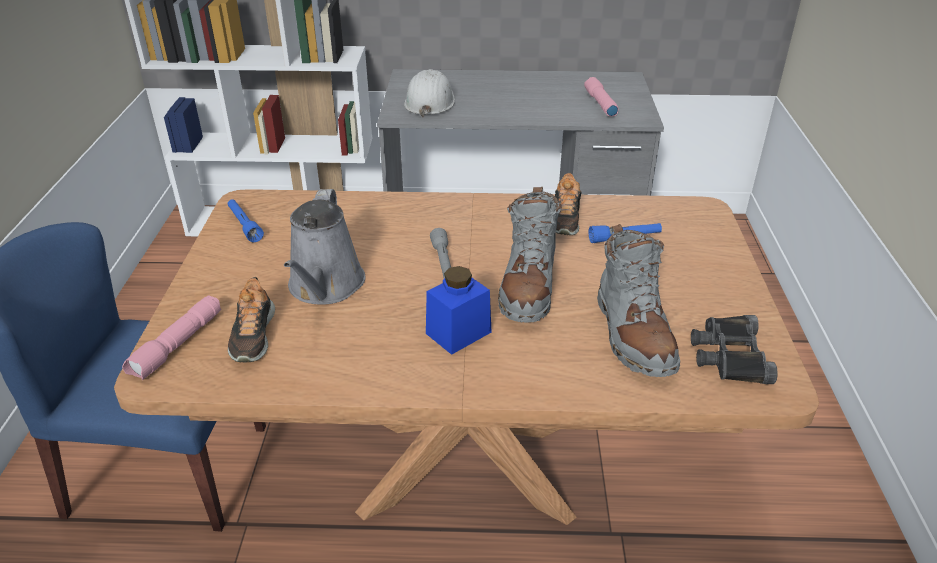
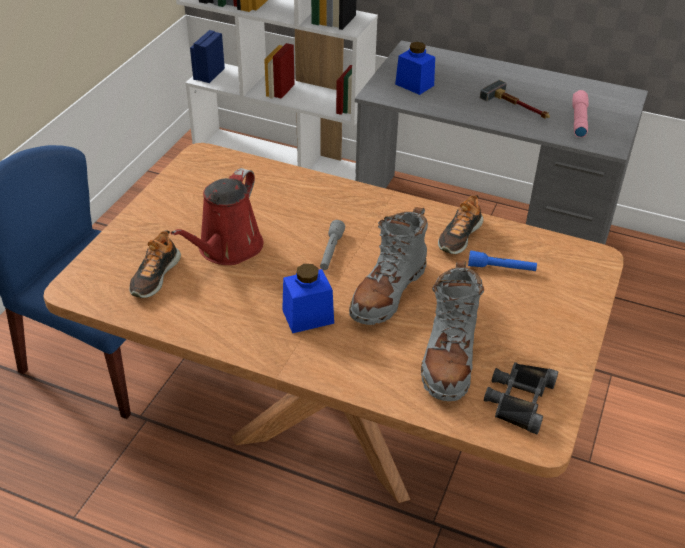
camera: 20 degrees right, 5 degrees up
pink flashlight [122,295,221,380] -> none
blue flashlight [228,199,264,242] -> none
grey watering can [284,189,366,305] -> red watering can [171,168,263,265]
white hard hat [404,69,455,117] -> blue jar [395,42,435,95]
none -> hammer [480,80,550,119]

